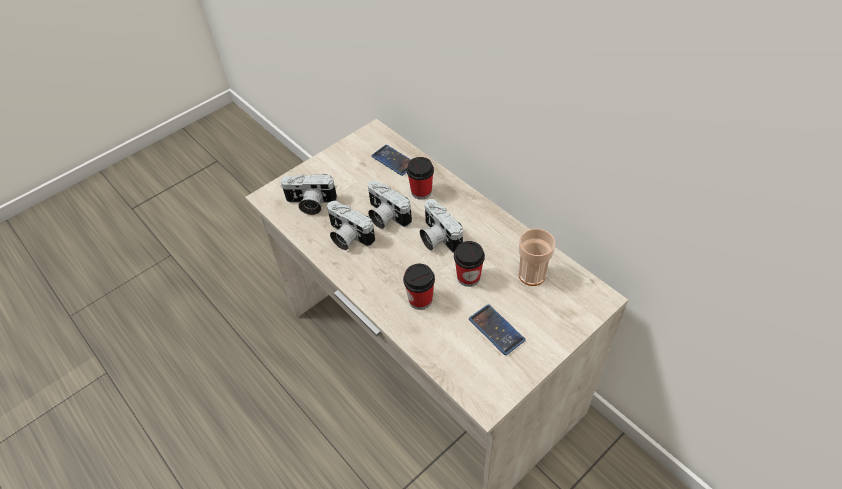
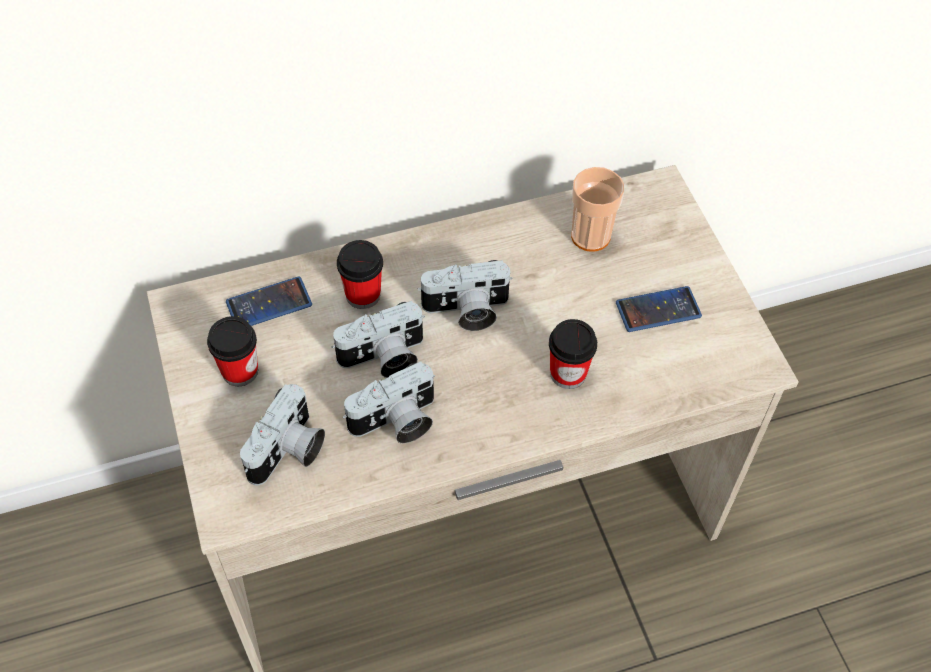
camera: 70 degrees left, 5 degrees up
cup [454,241,485,287] -> cup moved to [207,316,258,386]

